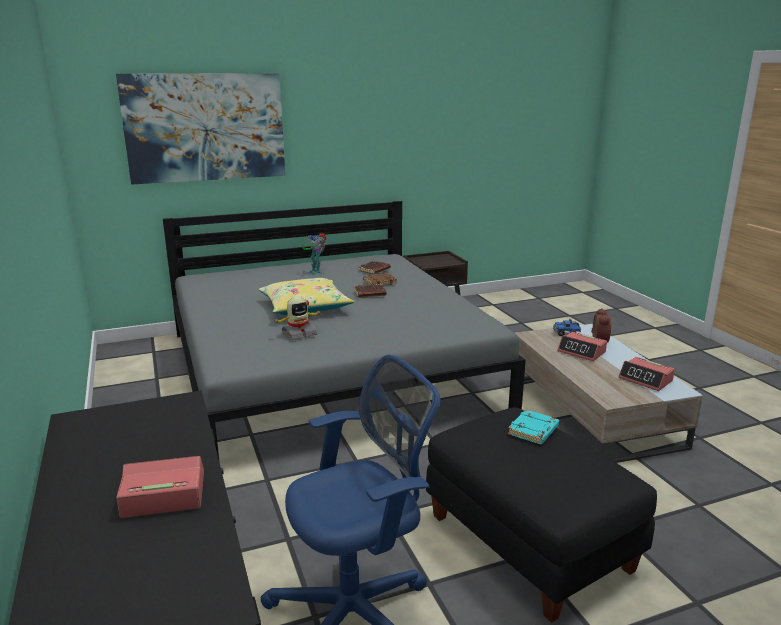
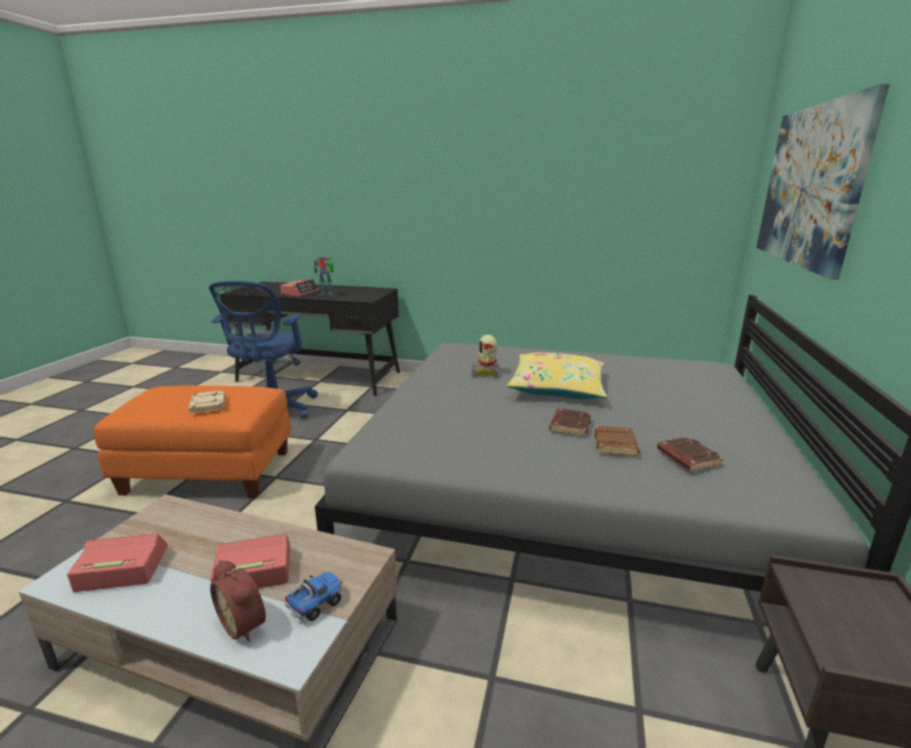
camera: 125 degrees right, 0 degrees up
toy robot [302,233,326,275] -> toy robot moved to [313,257,334,295]
black ottoman [426,407,657,623] -> orange ottoman [94,385,291,498]
turquoise book [508,410,559,444] -> beige book [189,390,226,413]

